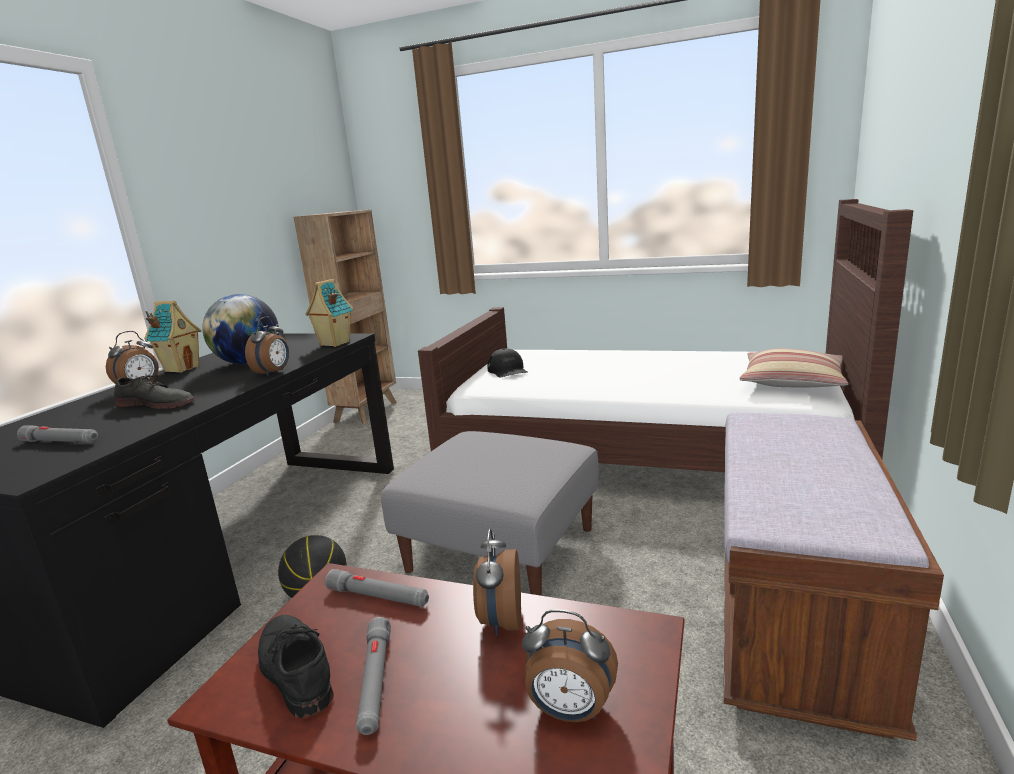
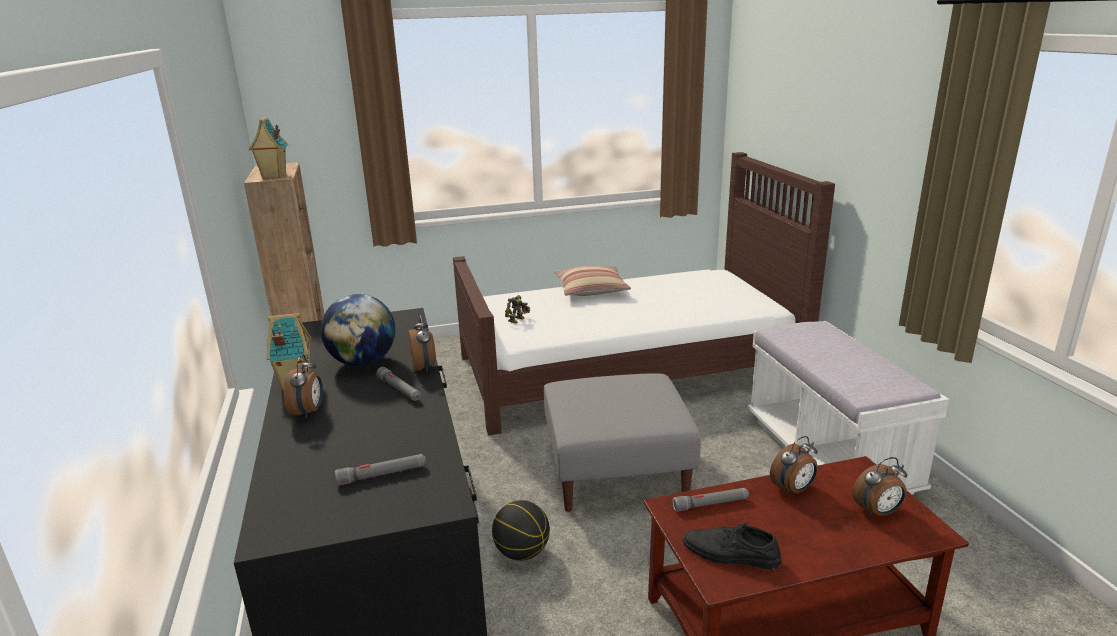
camera: 35 degrees left, 5 degrees up
grey shoe [114,375,195,409] -> none
toy house [305,279,354,347] -> toy house moved to [248,117,289,178]
grey flashlight [356,617,391,735] -> grey flashlight moved to [376,367,421,401]
alarm clock [473,528,521,636] -> alarm clock turned 90 degrees counterclockwise [770,436,818,495]
black cap [487,348,528,377] -> toy robot [505,295,530,324]
brown bench [724,413,944,741] -> white bench [747,321,949,495]
pillow [739,349,849,387] -> pillow moved to [554,266,631,296]

